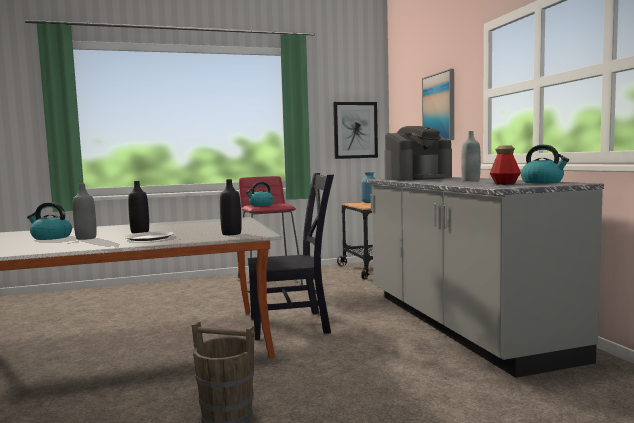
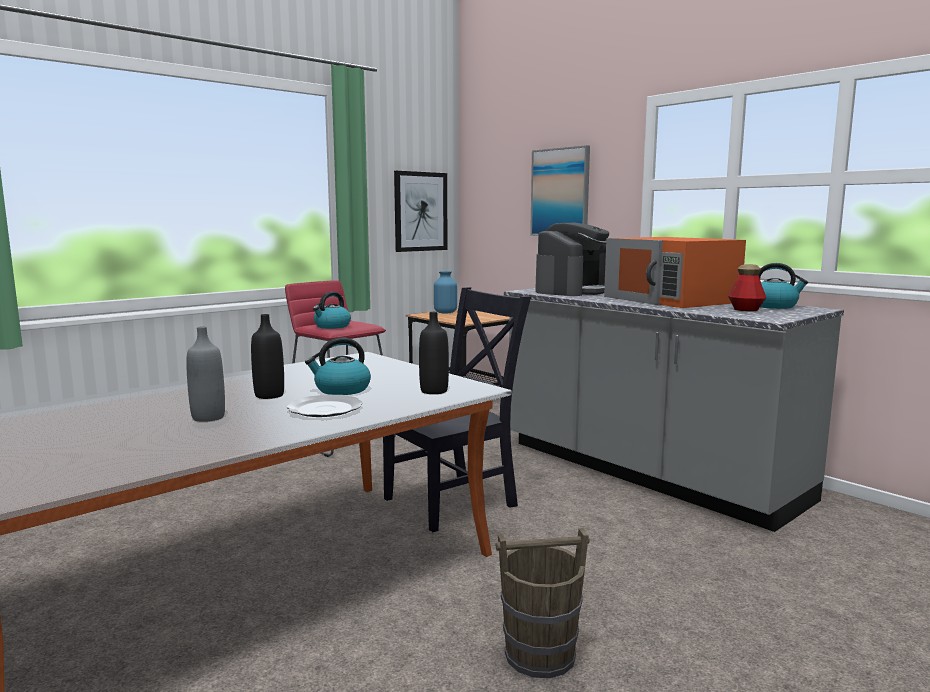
camera: 25 degrees left, 5 degrees up
kettle [27,202,72,240] -> kettle moved to [305,338,371,395]
grey bottle [461,131,481,181] -> orange microwave [604,237,746,308]

